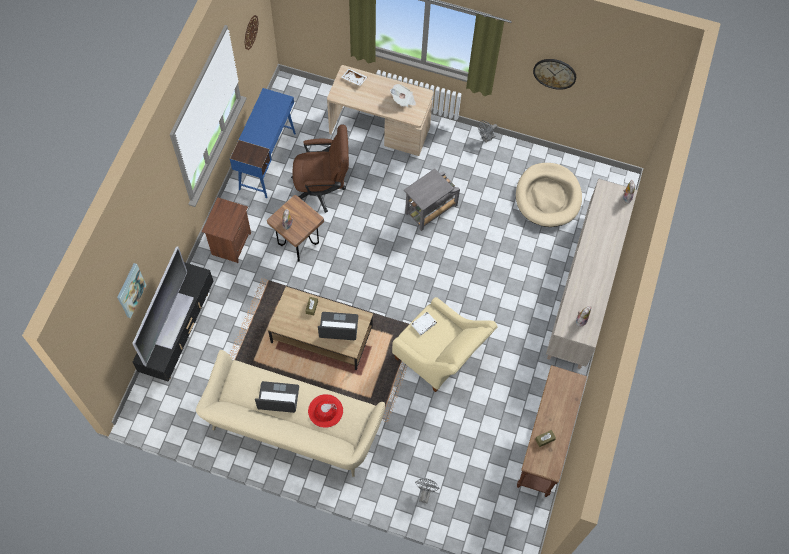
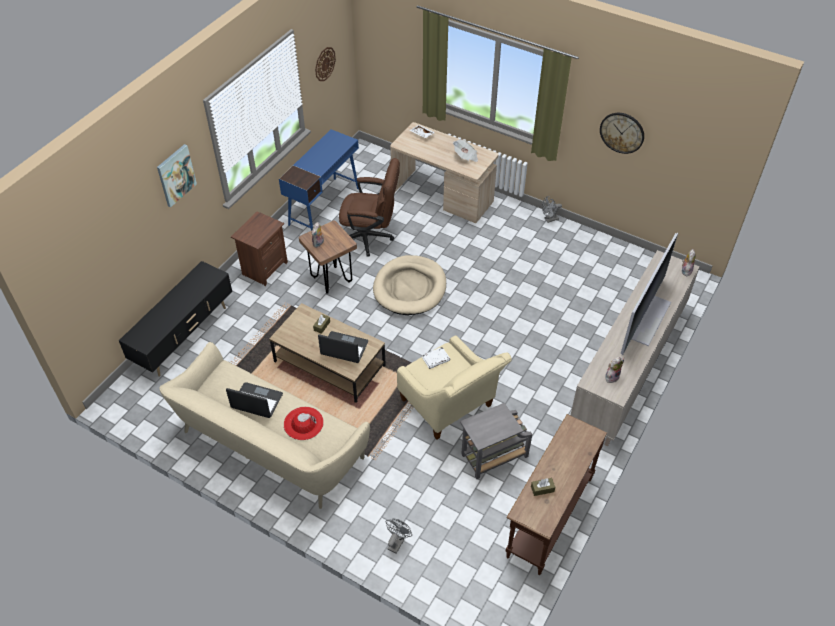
camera: 15 degrees right, 15 degrees down
picture [117,263,146,318] -> picture moved to [157,144,197,207]
television [132,246,194,366] -> television moved to [621,233,678,356]
grey side table [404,169,460,231] -> grey side table moved to [460,403,532,479]
beige dog bed [516,163,582,227] -> beige dog bed moved to [373,255,446,315]

